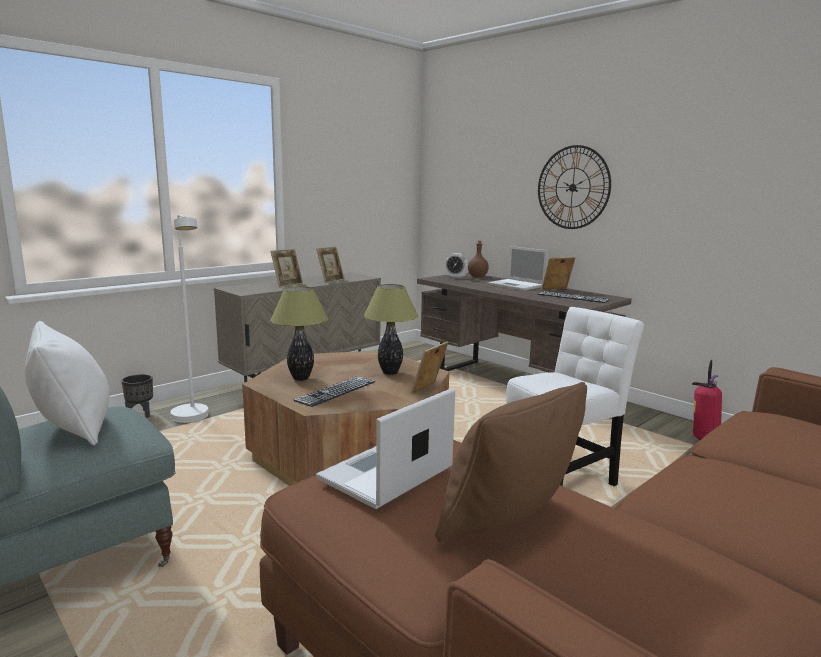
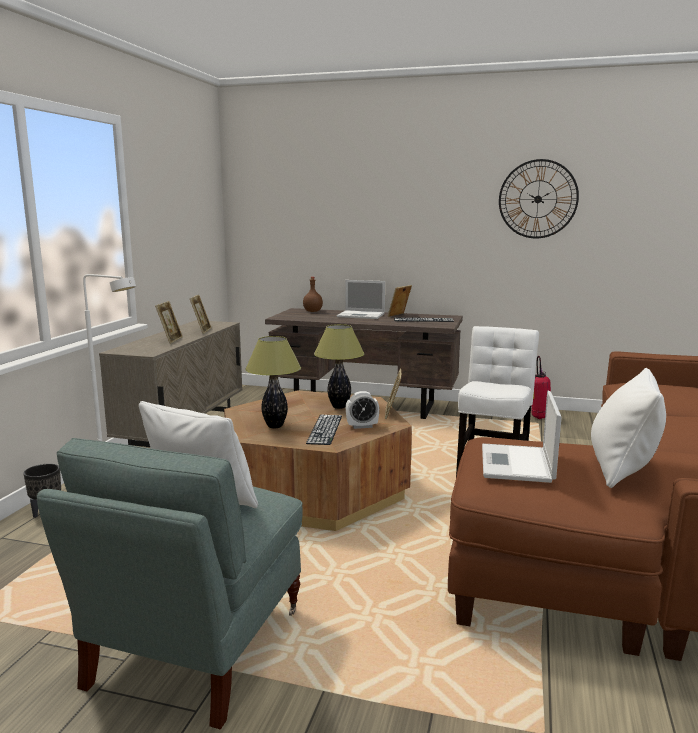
camera: 30 degrees left, 0 degrees up
brown pillow [435,382,587,542] -> white pillow [591,368,666,488]
alarm clock [445,253,468,279] -> alarm clock moved to [346,391,379,429]
wall clock [538,145,611,229] -> wall clock moved to [499,159,579,239]

